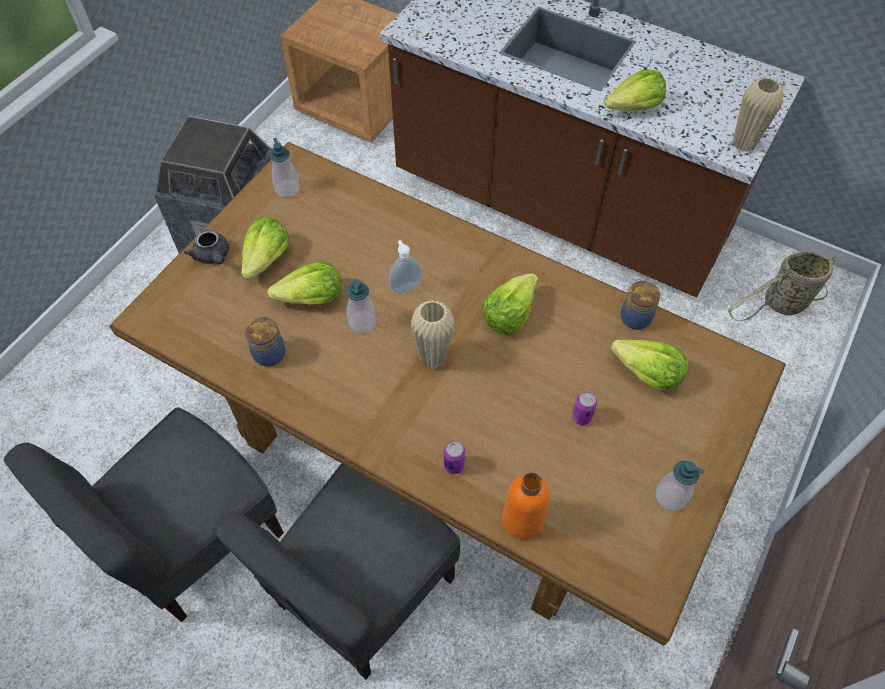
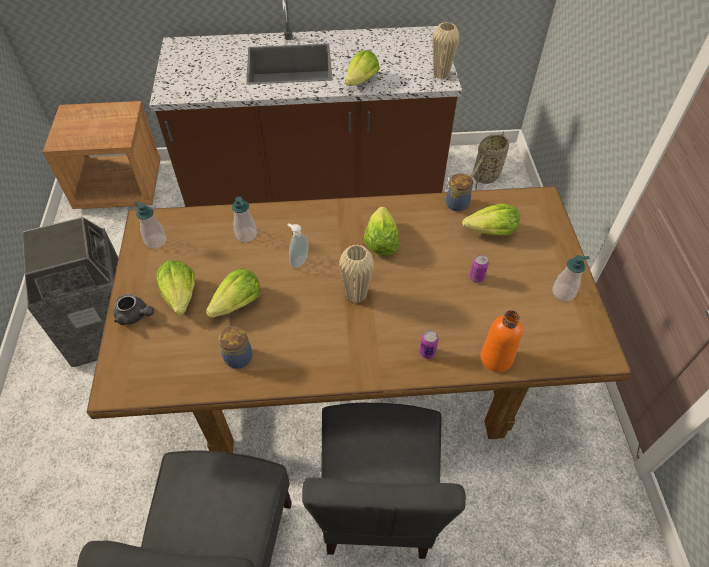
camera: 35 degrees left, 5 degrees down
soap dispenser [346,279,376,333] -> soap dispenser moved to [232,197,257,242]

